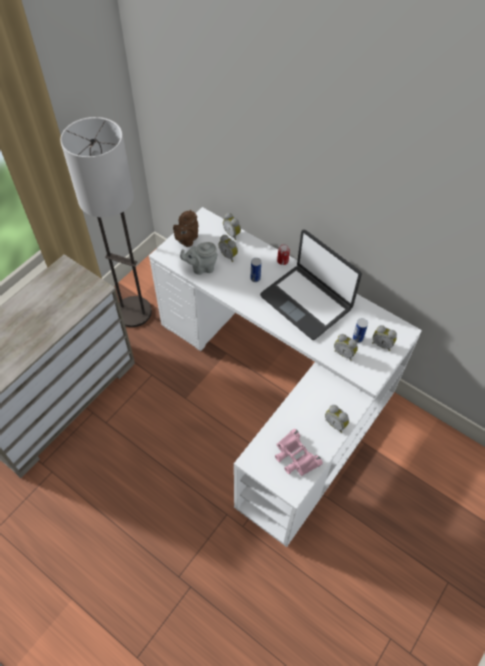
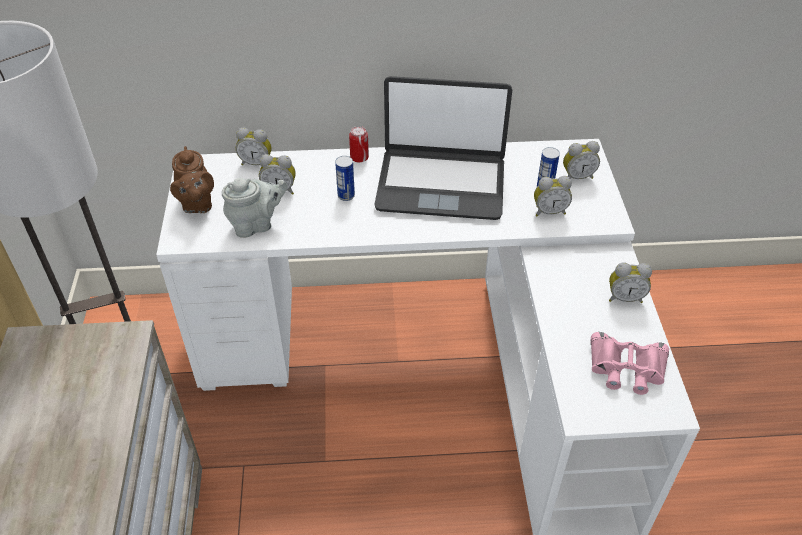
camera: 40 degrees left, 10 degrees down
grey teapot [180,242,218,275] -> grey teapot turned 150 degrees counterclockwise [222,178,288,238]

